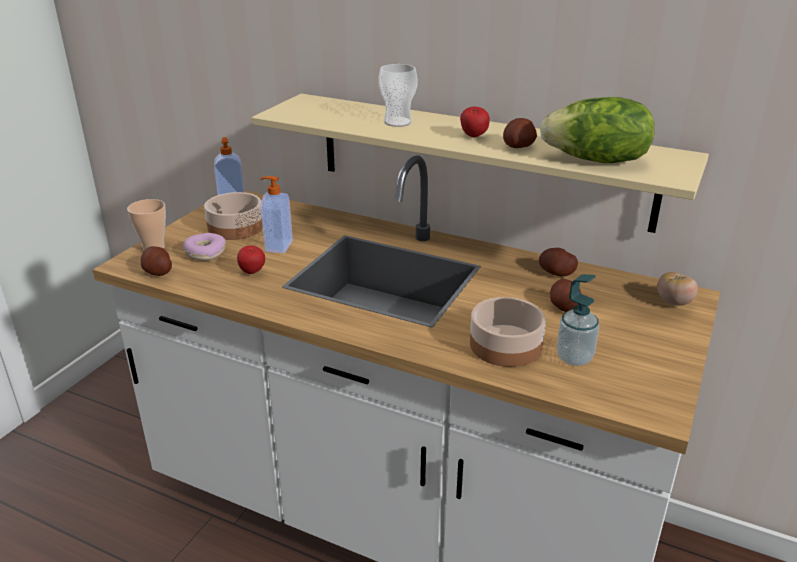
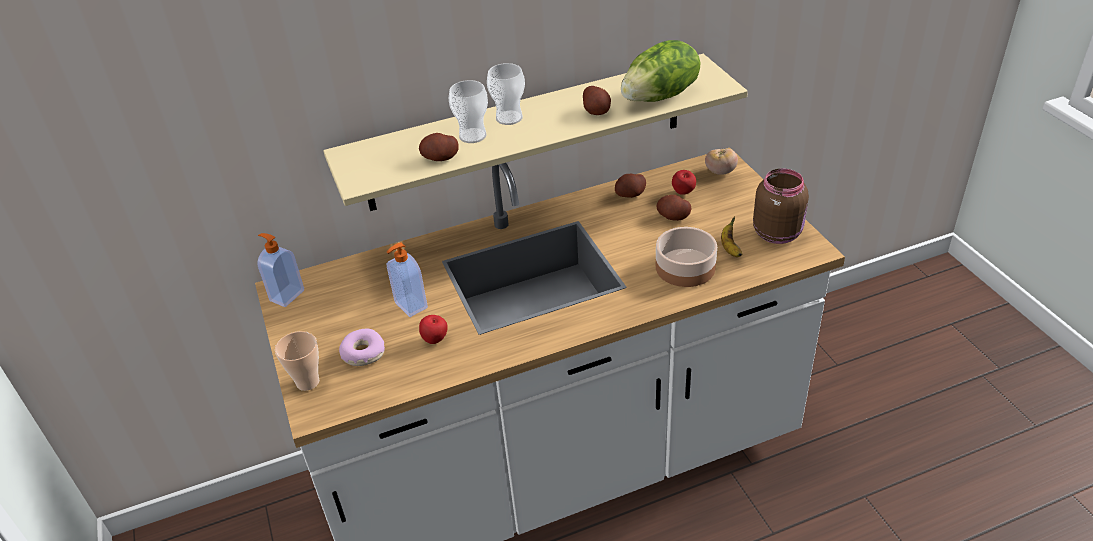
camera: 45 degrees left, 10 degrees up
potato [141,246,172,276] -> potato moved to [419,133,459,161]
bowl [204,192,263,240] -> none
apple [460,107,490,138] -> apple moved to [672,170,696,195]
soap dispenser [557,274,599,366] -> banana [721,216,742,257]
none -> cup [487,63,525,125]
none -> brown jar [753,168,809,244]

